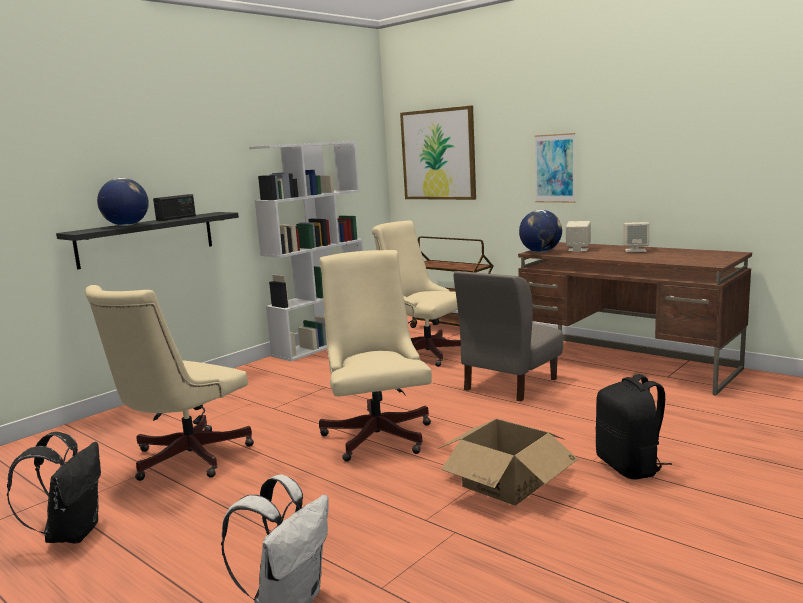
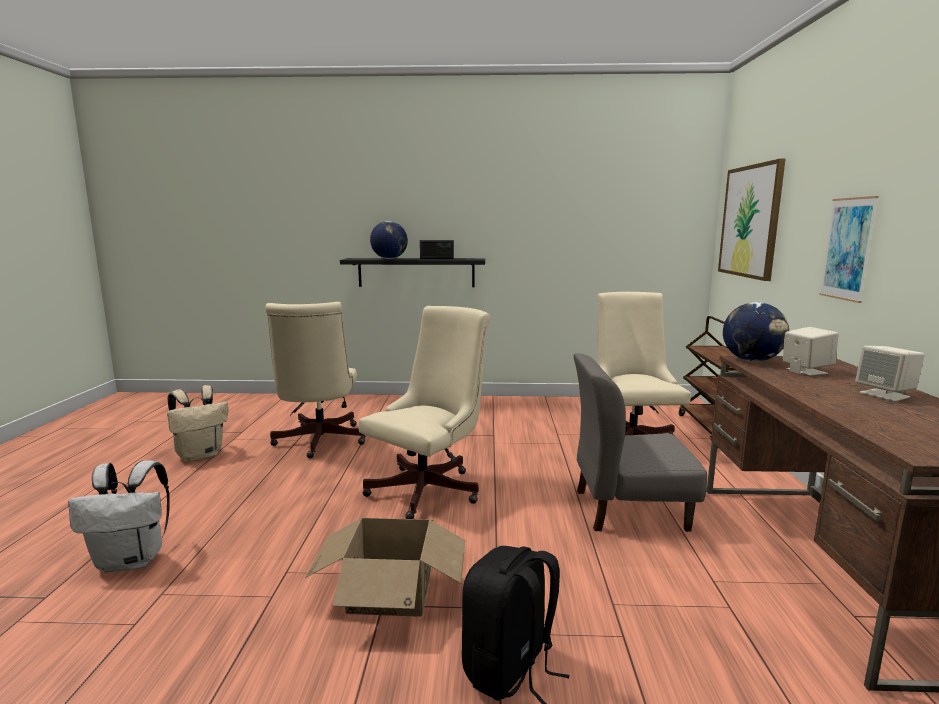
camera: 50 degrees right, 0 degrees up
black backpack [7,432,101,544] -> beige backpack [167,385,228,462]
beige office chair [85,285,254,481] -> beige office chair turned 90 degrees counterclockwise [265,302,365,458]
white bookcase [249,141,364,361] -> none

